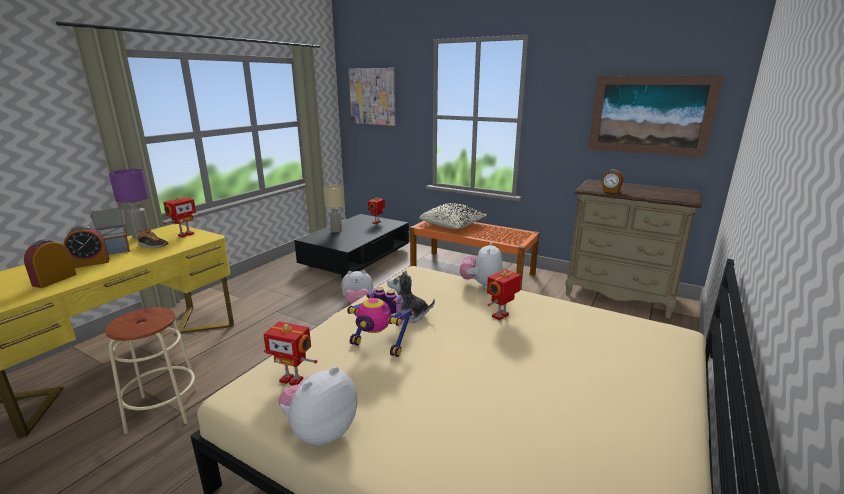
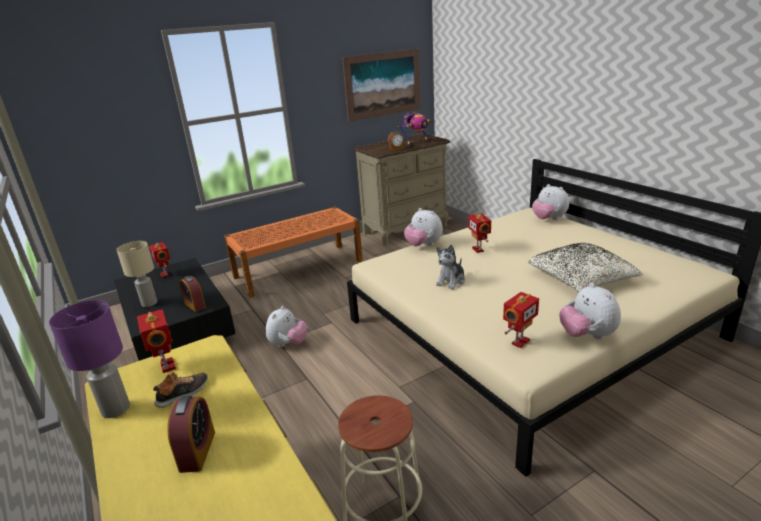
camera: 60 degrees left, 5 degrees up
alarm clock [24,239,77,288] -> alarm clock moved to [180,276,206,312]
toy house [90,207,130,255] -> none
toy robot [347,287,414,357] -> toy robot moved to [398,112,431,145]
picture [349,68,395,126] -> none
beige pillow [420,203,486,229] -> beige pillow moved to [529,243,643,292]
none -> plush toy [532,184,569,220]

